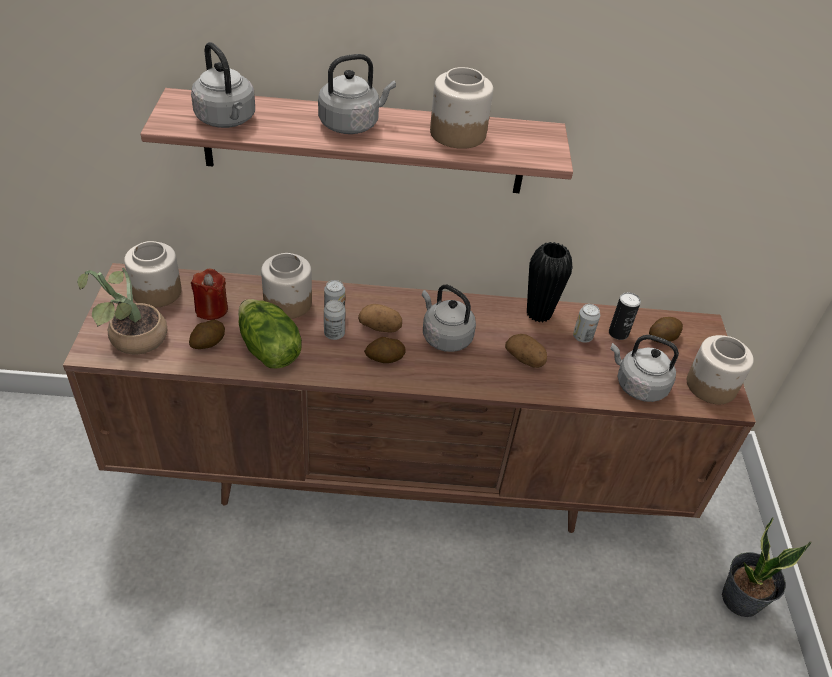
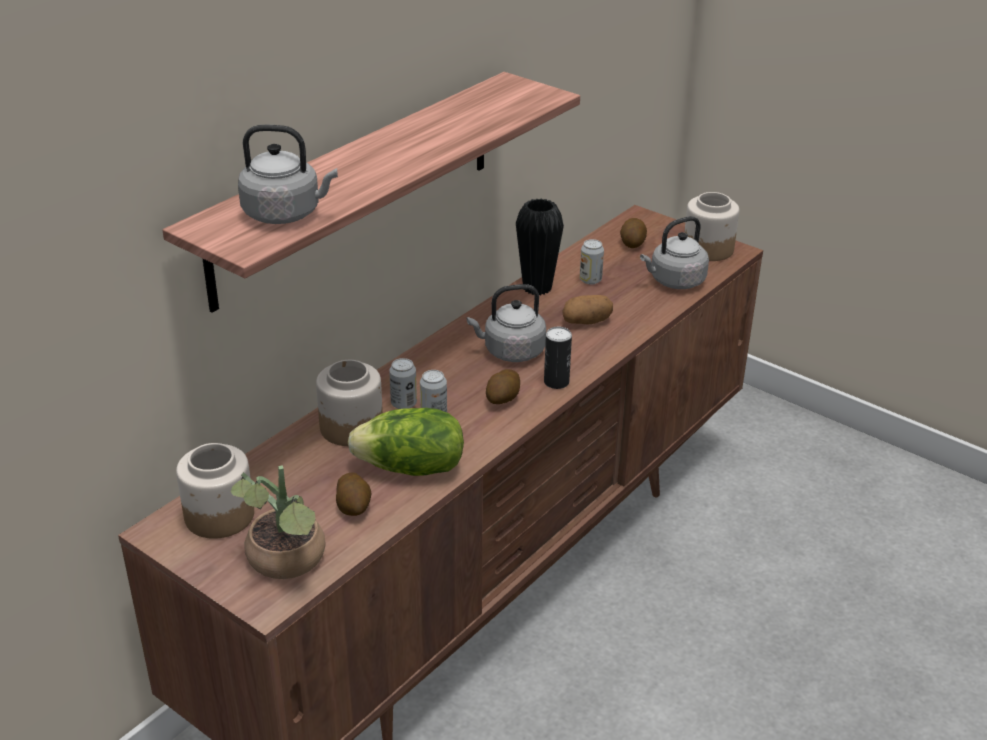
camera: 50 degrees left, 10 degrees down
red candle [191,269,228,320] -> none
grey kettle [318,54,396,134] -> none
potato [358,304,402,333] -> none
jar [430,67,493,149] -> none
can [609,292,641,340] -> can moved to [544,327,572,389]
potted plant [722,517,812,617] -> none

